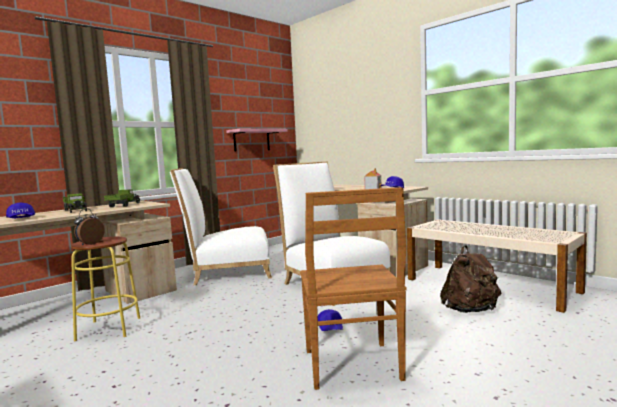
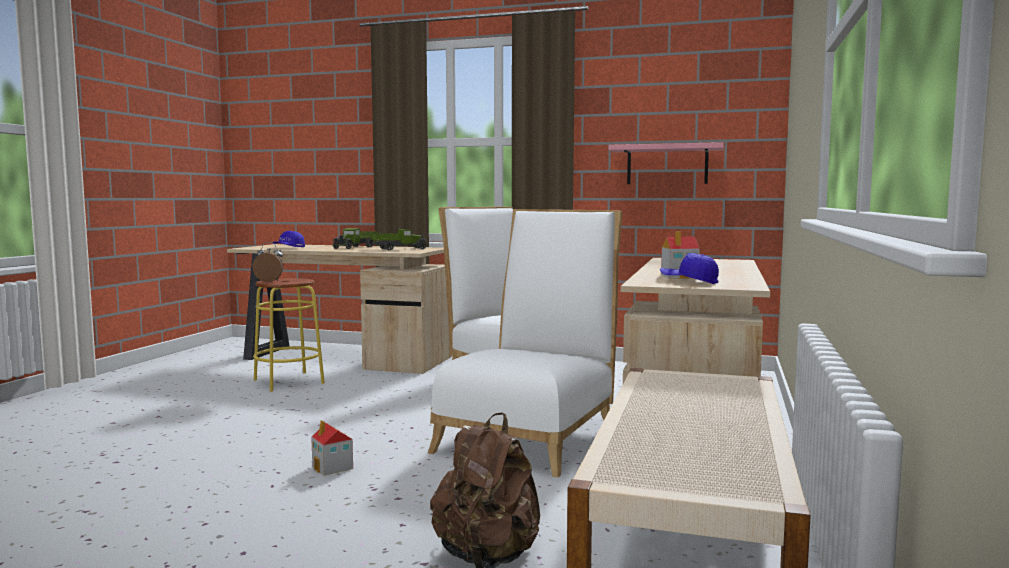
camera: 60 degrees right, 0 degrees up
brown chair [300,187,407,390] -> none
blue cap [318,309,343,331] -> toy house [311,420,353,476]

